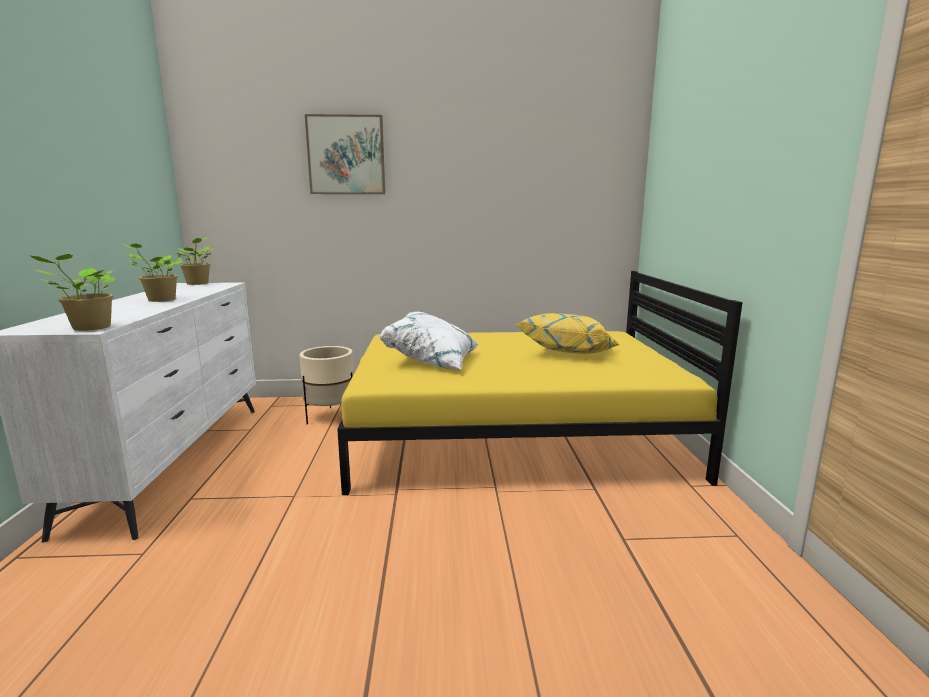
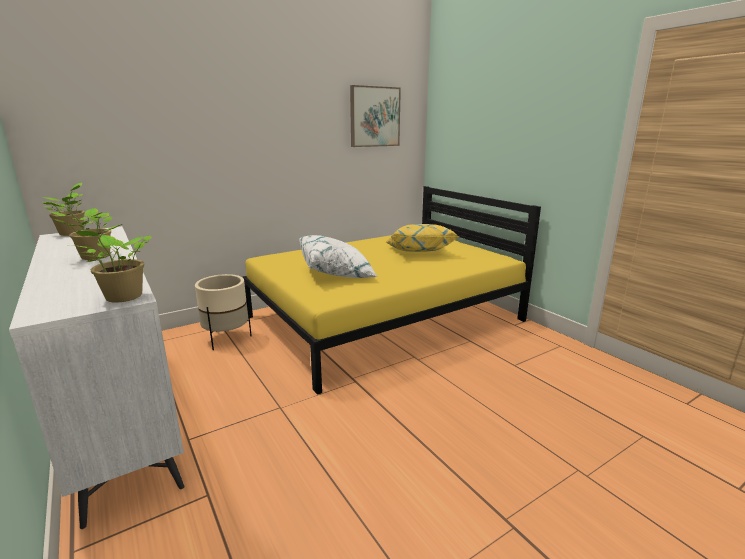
camera: 30 degrees left, 5 degrees up
picture [305,114,385,194] -> picture moved to [350,85,401,147]

